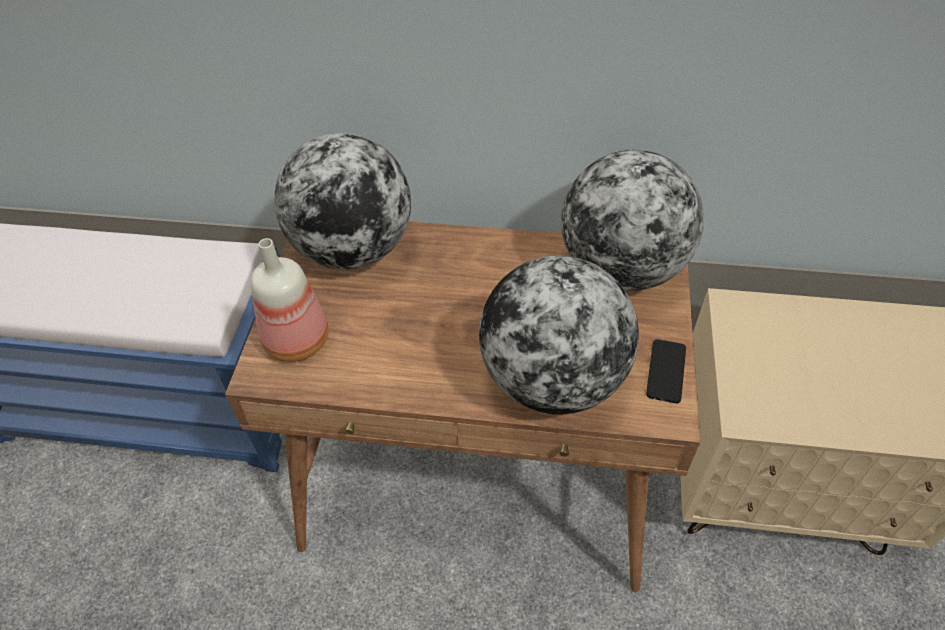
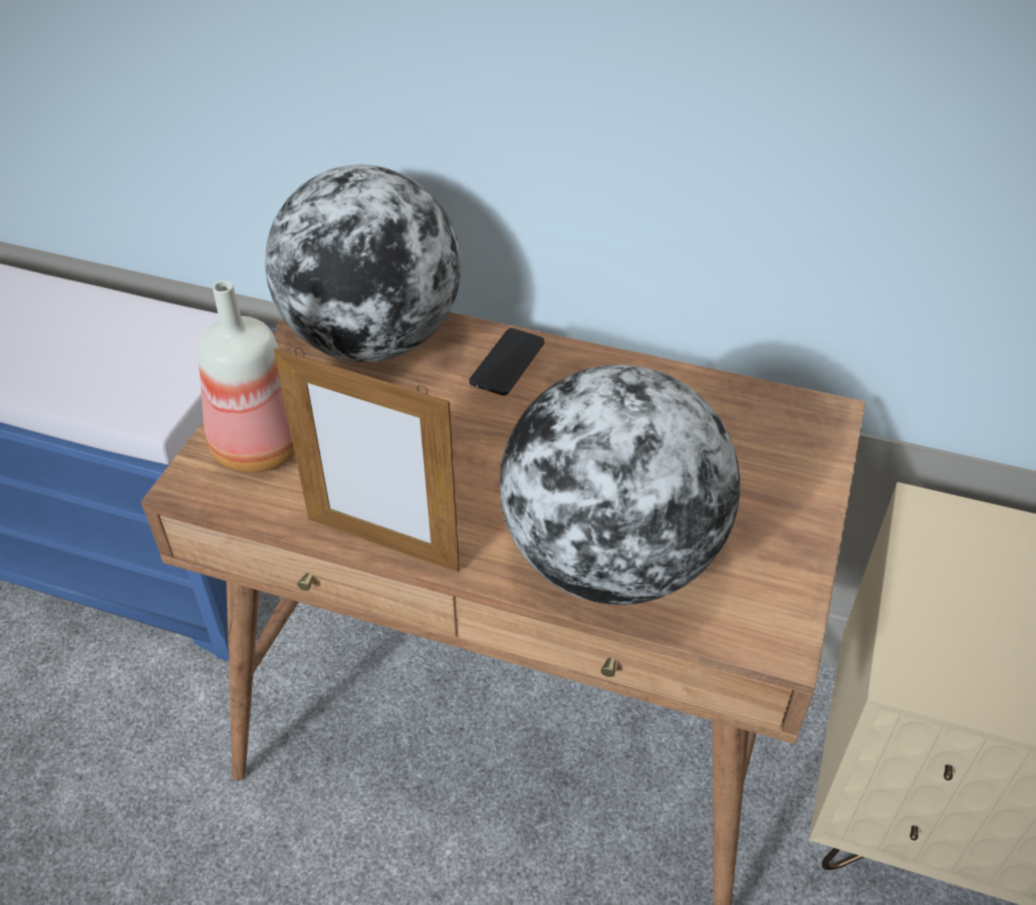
camera: 10 degrees right, 5 degrees down
globe [561,150,704,291] -> none
phone [646,339,686,403] -> phone moved to [469,328,544,396]
none -> picture frame [274,348,460,573]

